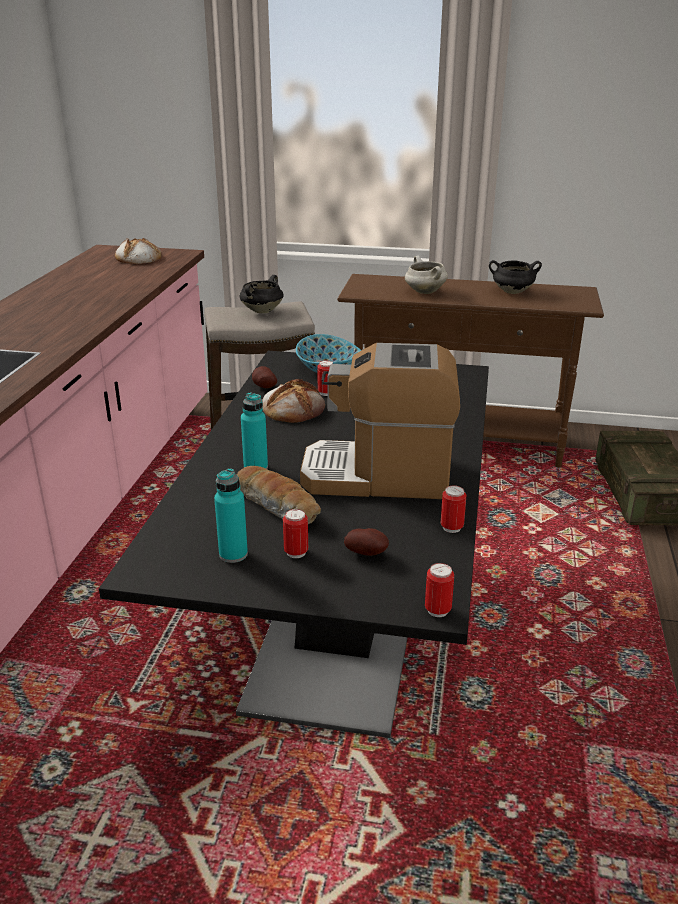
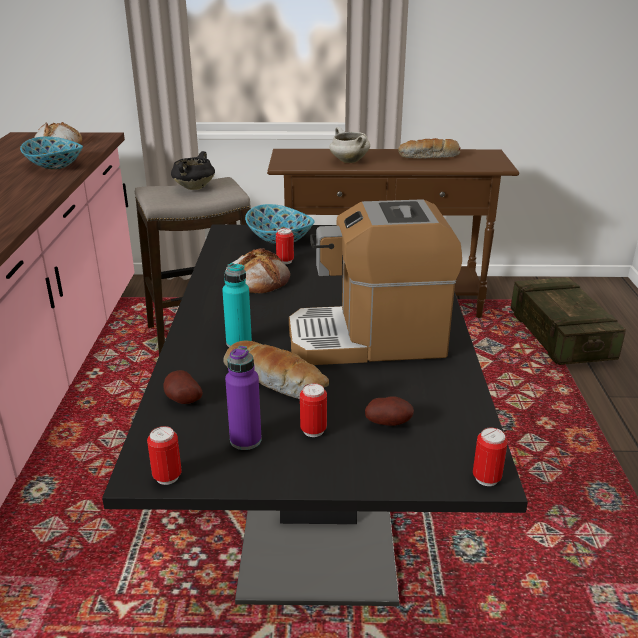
camera: 10 degrees left, 0 degrees up
turquoise bottle [214,468,248,563] -> purple bottle [225,346,262,450]
potato [252,366,277,388] -> potato moved to [163,370,203,404]
can [441,485,466,533] -> can moved to [147,426,182,485]
black cooking pot [489,260,542,294] -> bread [398,138,461,158]
none -> bowl [20,137,83,169]

